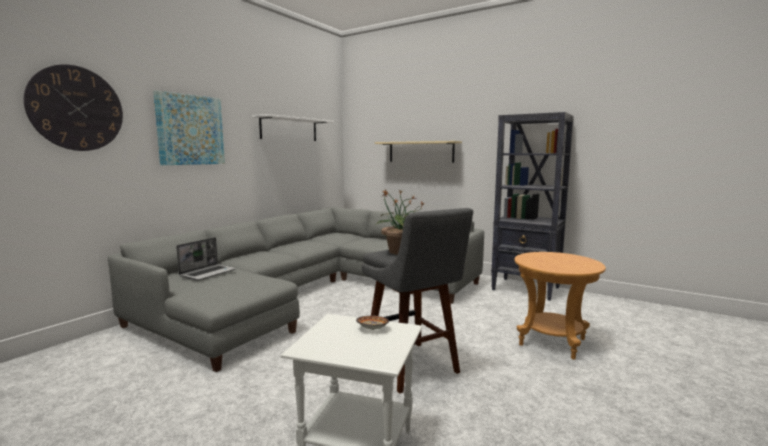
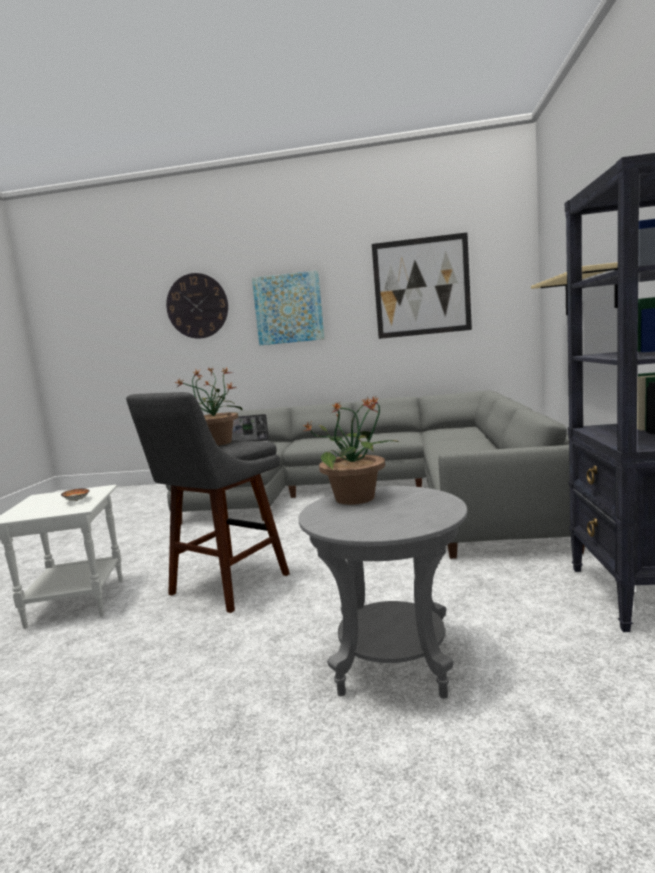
camera: 65 degrees right, 0 degrees up
white shelf [252,114,334,141] -> picture [372,232,472,339]
brown side table [514,252,606,360] -> grey side table [298,486,467,699]
none -> potted plant [304,394,400,505]

